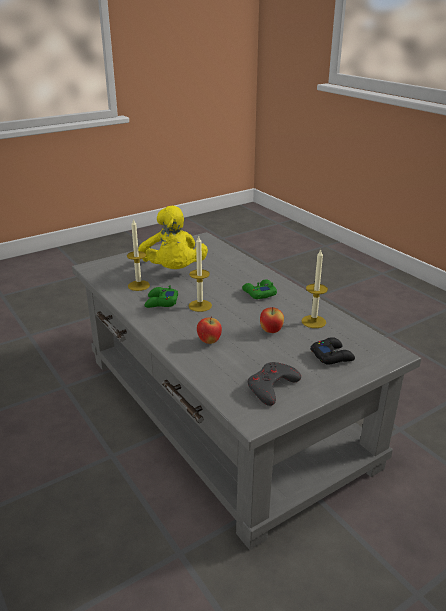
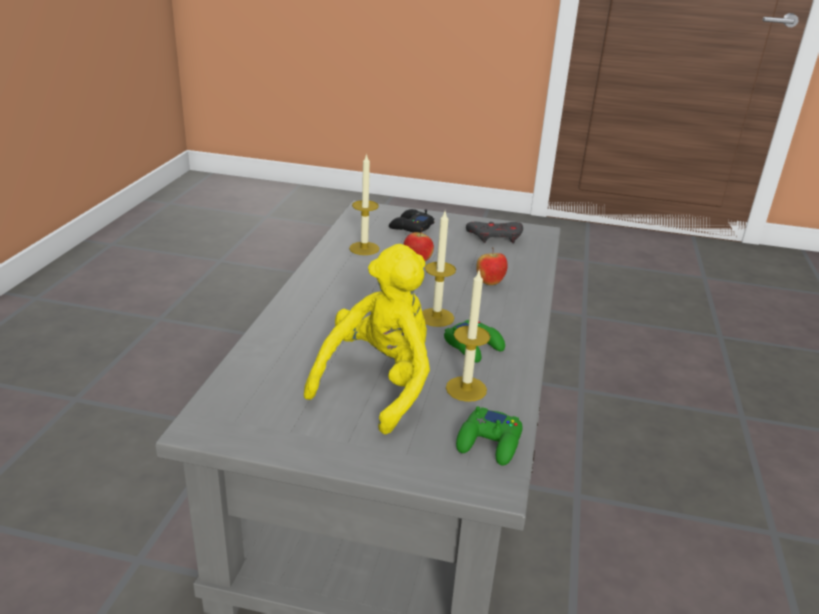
camera: 135 degrees left, 0 degrees up
green game controller [242,279,277,299] -> green game controller moved to [456,406,522,466]

